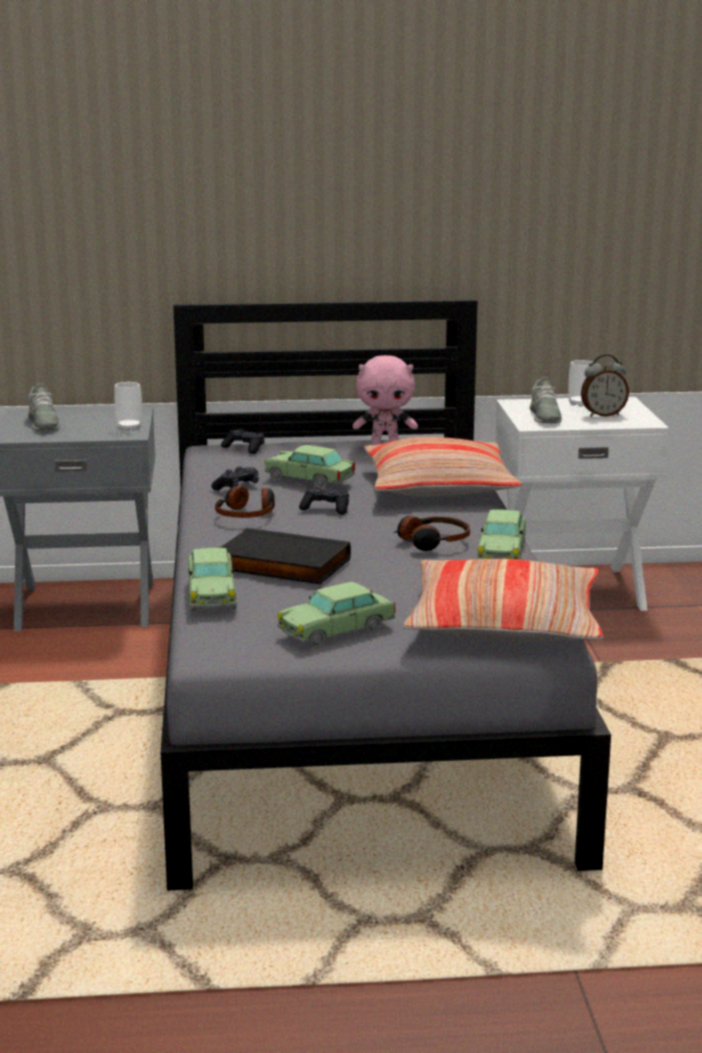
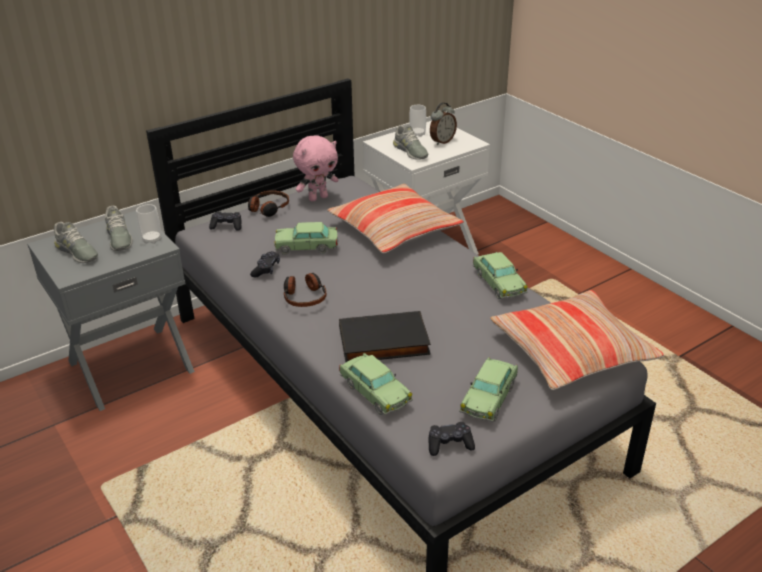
camera: 30 degrees left, 15 degrees up
black game controller [299,487,349,515] -> black game controller moved to [428,422,475,456]
headphones [393,516,470,551] -> headphones moved to [248,190,289,217]
none -> grey shoe [105,206,133,251]

